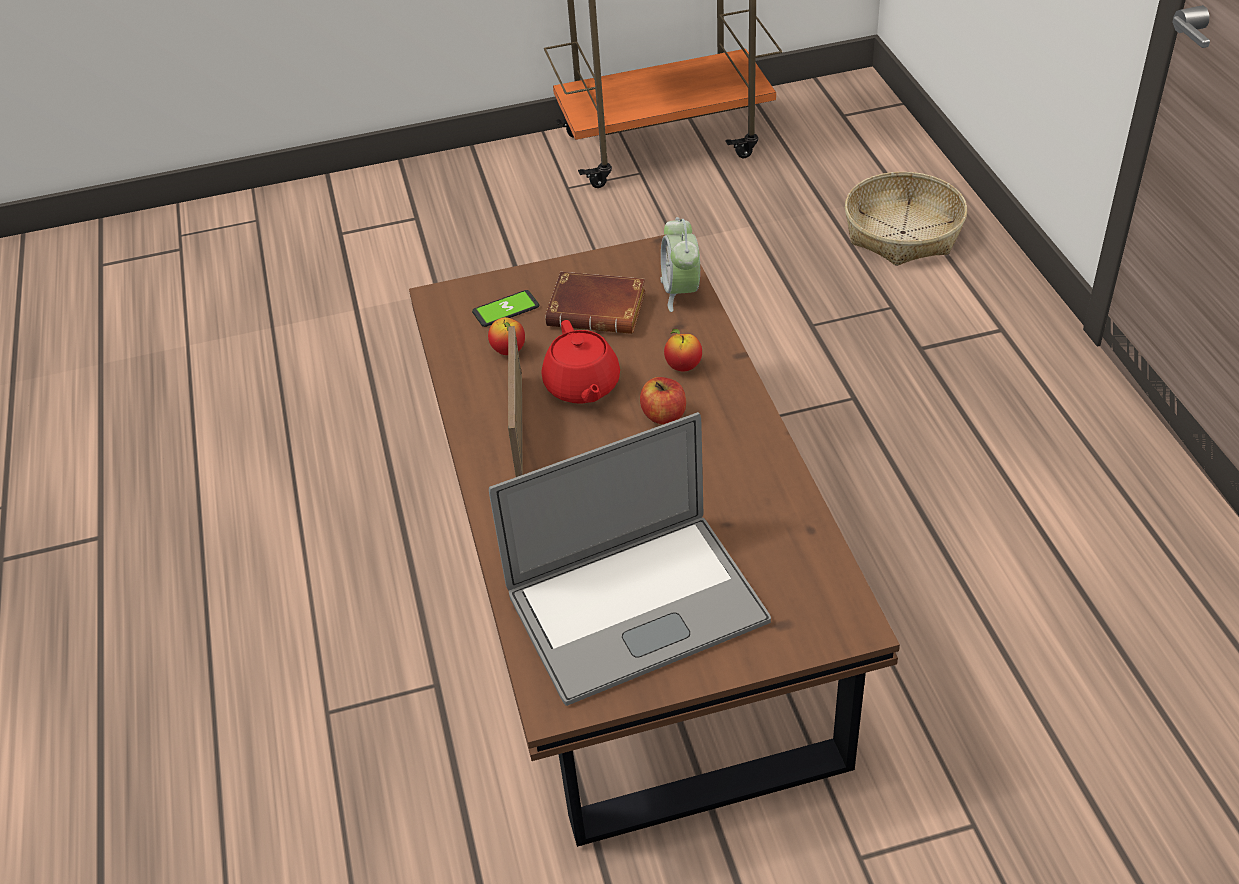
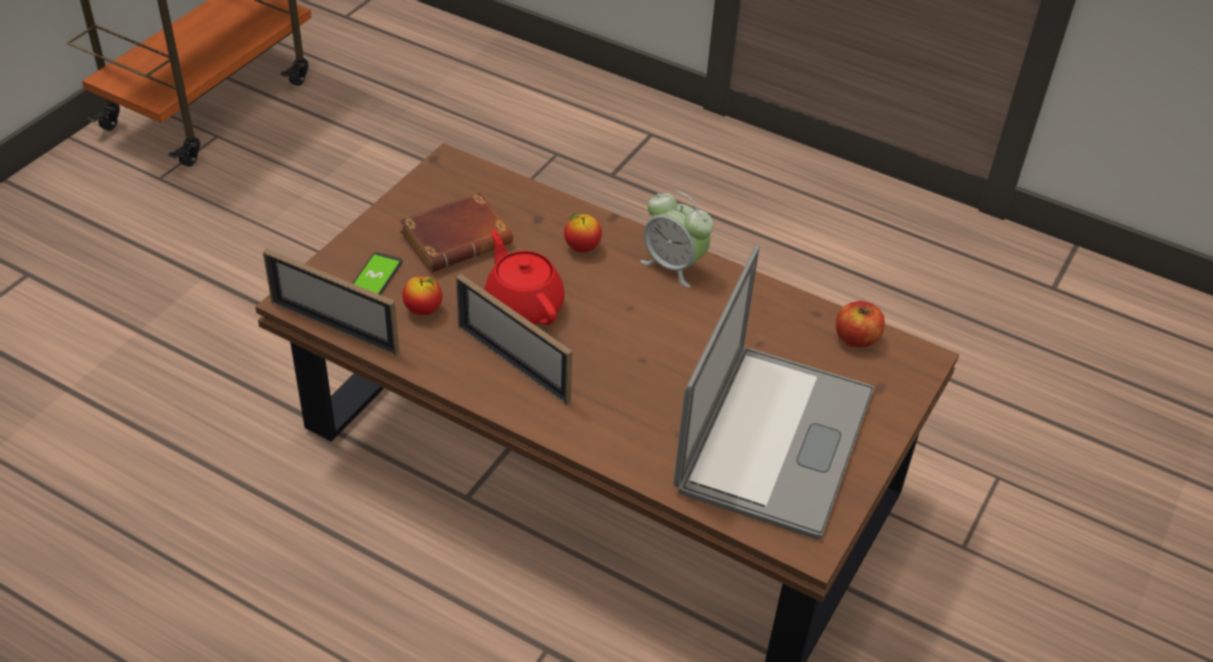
camera: 50 degrees left, 0 degrees up
red teapot [542,320,620,404] -> red teapot turned 150 degrees counterclockwise [484,230,565,325]
apple [640,377,686,424] -> apple moved to [836,301,885,348]
alarm clock [660,217,700,312] -> alarm clock moved to [640,191,713,287]
basket [845,172,967,266] -> none
none -> picture frame [263,248,399,356]

